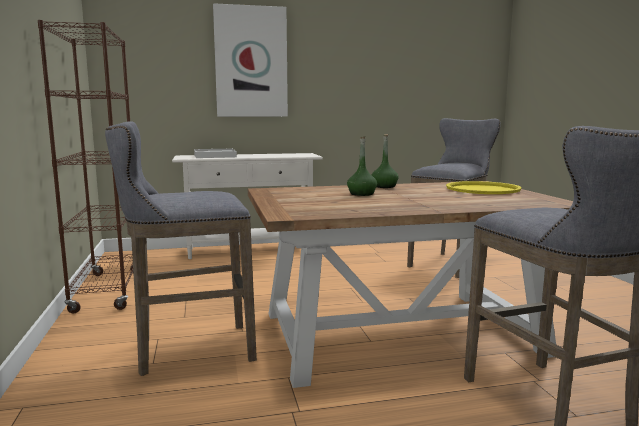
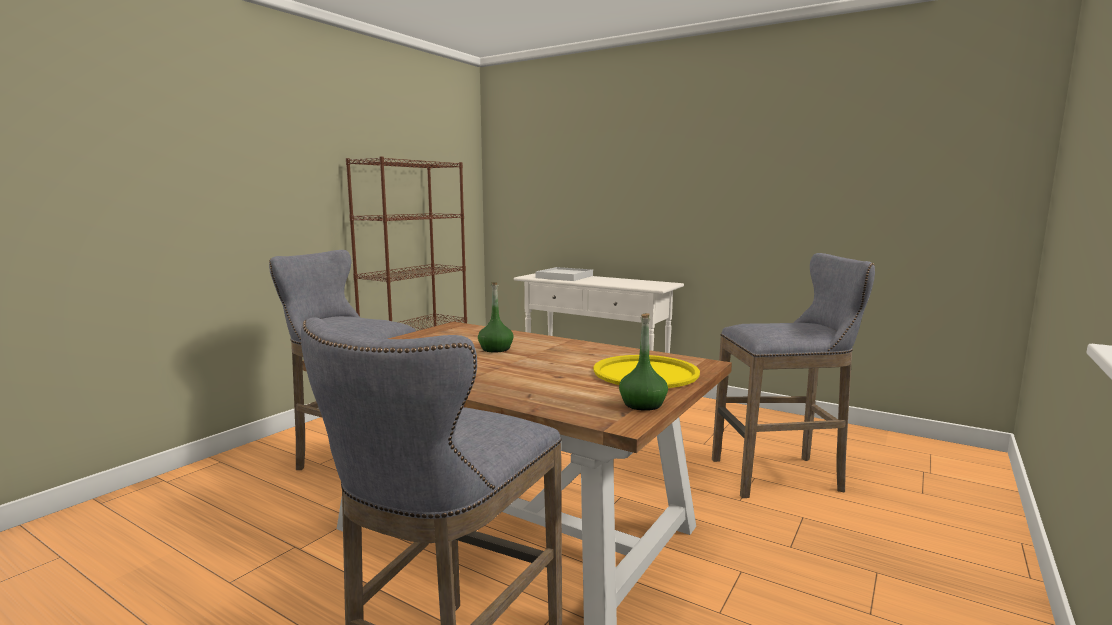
camera: 45 degrees right, 0 degrees up
picture [213,3,288,117] -> none
green bottle [372,134,399,188] -> green bottle moved to [619,313,668,411]

